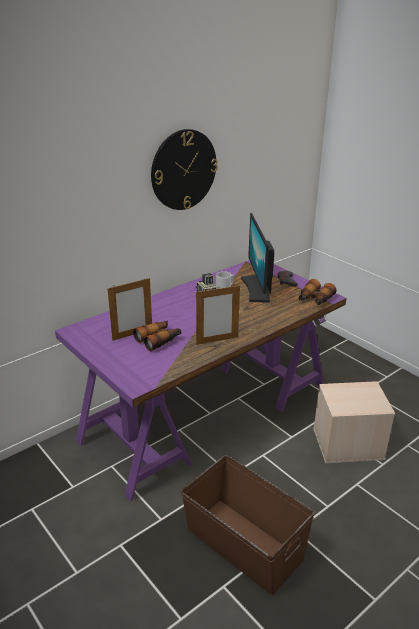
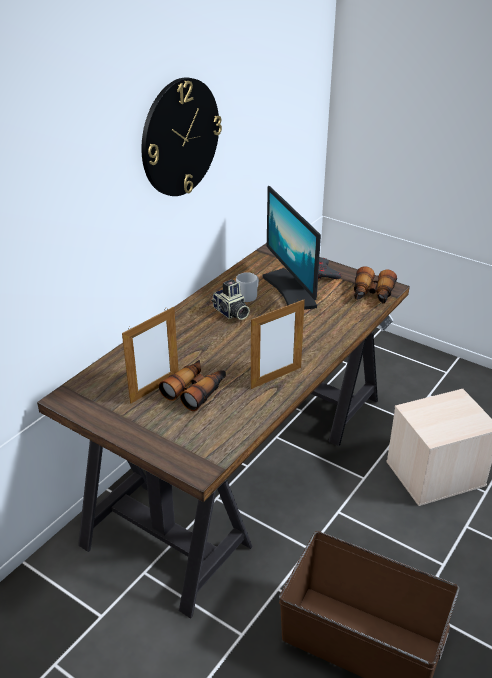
camera: 15 degrees left, 5 degrees up
purple desk [55,260,346,501] -> brown desk [37,243,410,619]

